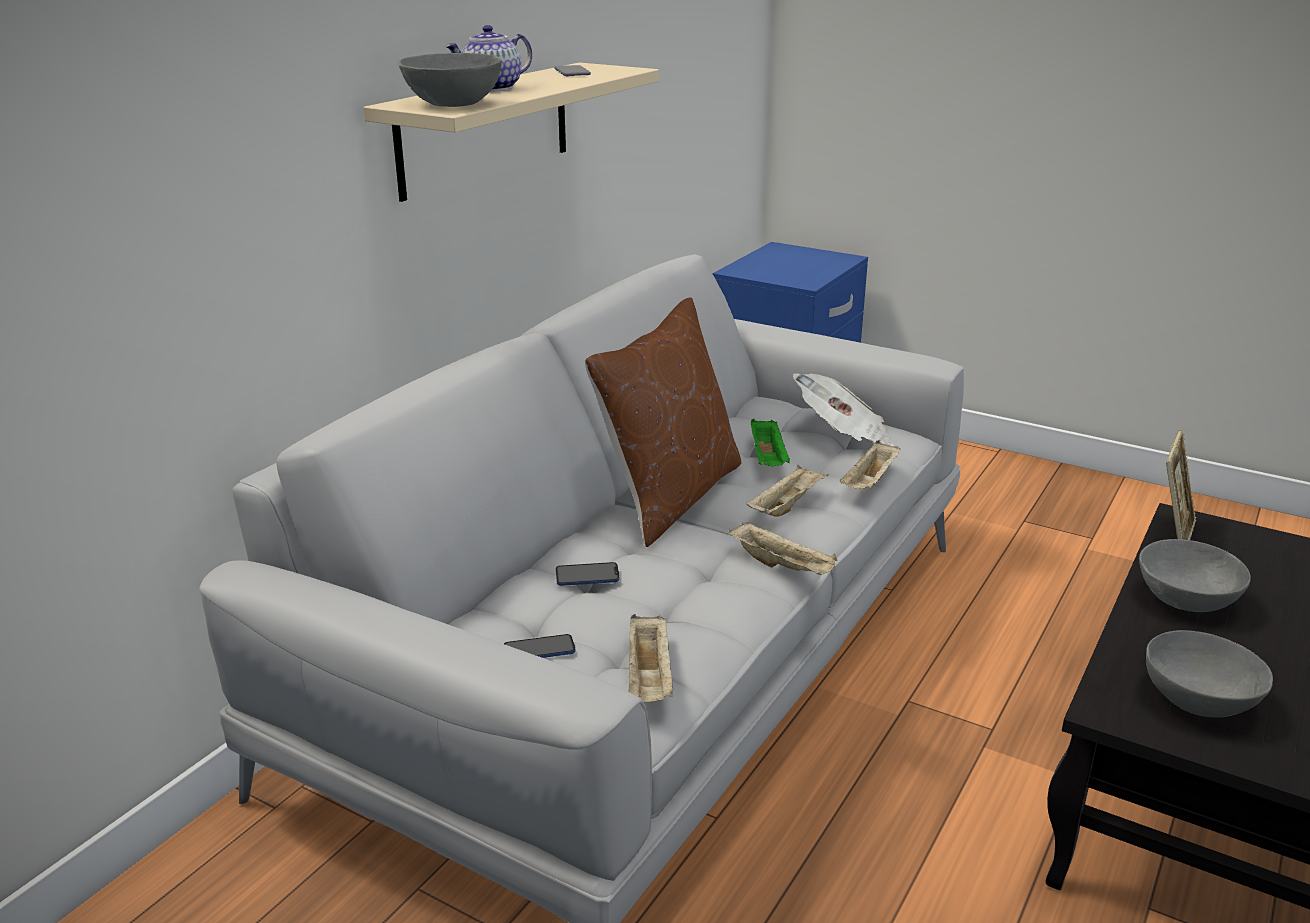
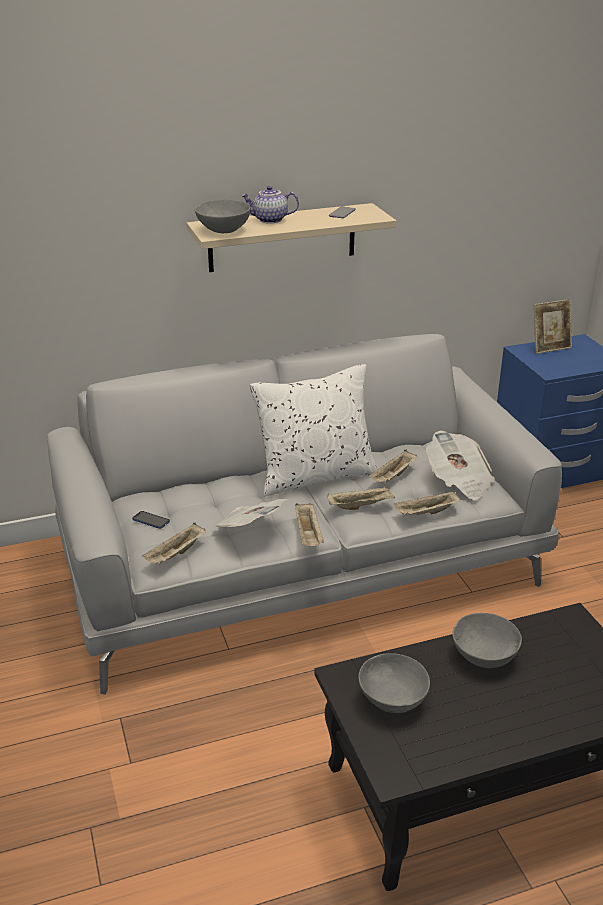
camera: 40 degrees right, 5 degrees up
phone [556,562,620,586] -> none
brown pillow [585,297,741,547] -> white pillow [250,364,377,496]
green tray [751,419,790,466] -> beige tray [369,450,418,483]
picture frame [1166,430,1196,540] -> picture frame moved to [534,299,572,354]
none -> newspaper [213,499,288,527]

